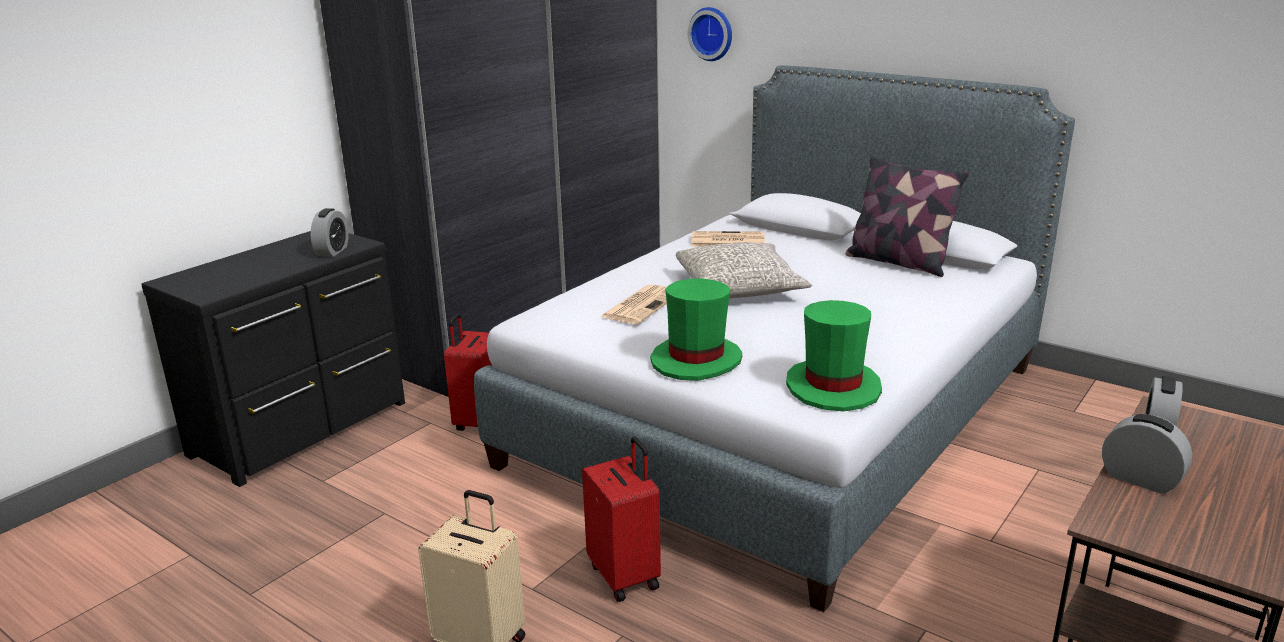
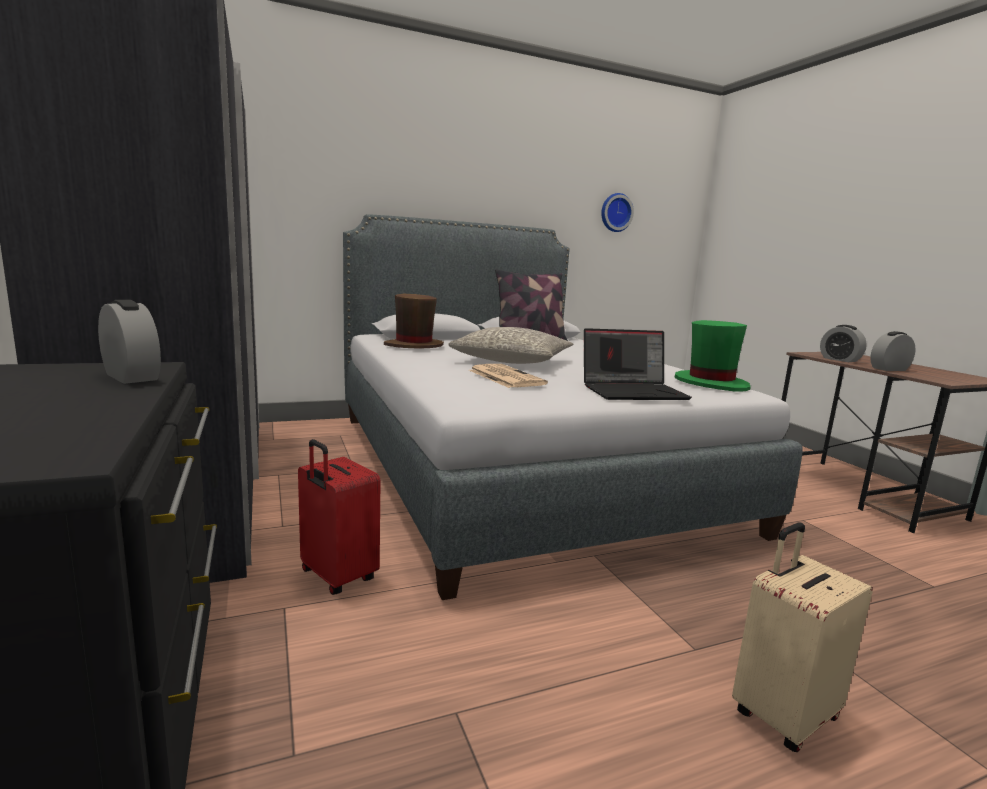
camera: 60 degrees left, 10 degrees down
red suitcase [582,436,661,602] -> none
green hat [650,278,742,381] -> laptop [584,328,692,400]
wall clock [688,7,732,61] -> wall clock moved to [601,193,634,232]
newspaper [692,231,765,247] -> brown hat [384,294,444,348]

